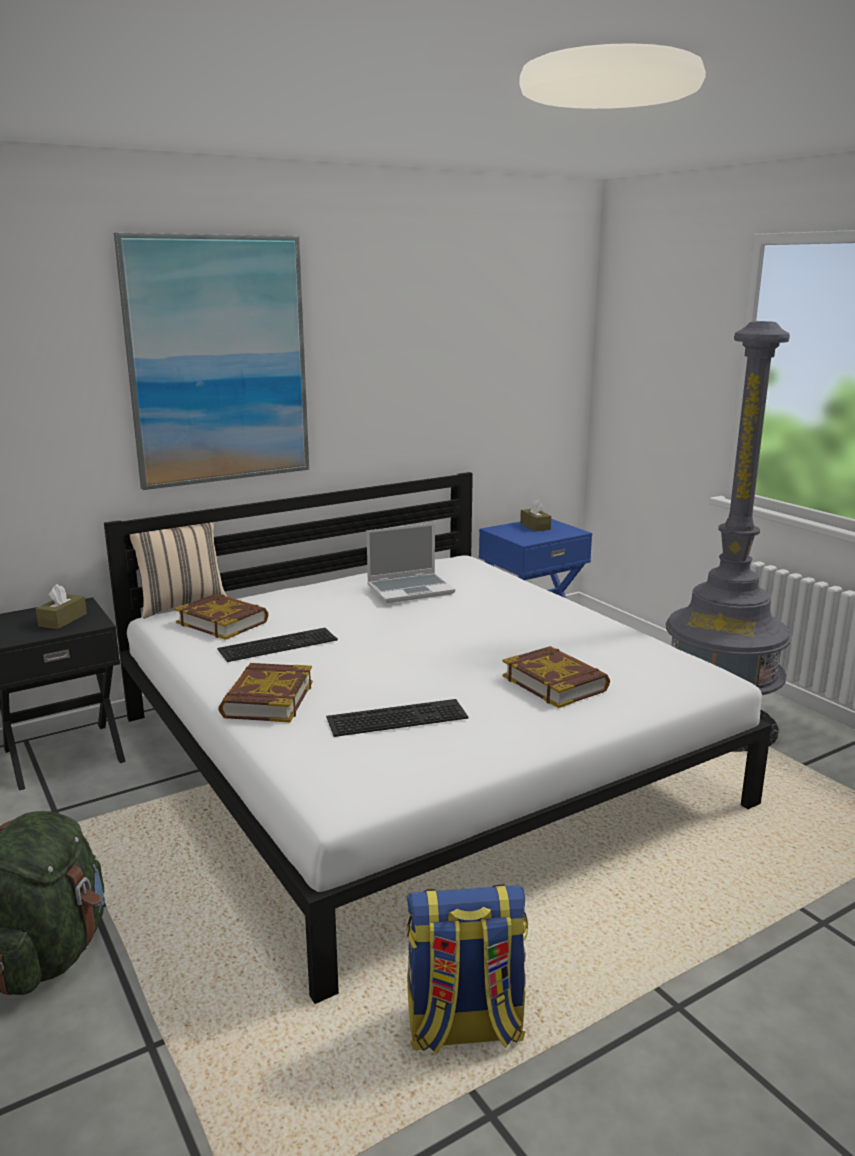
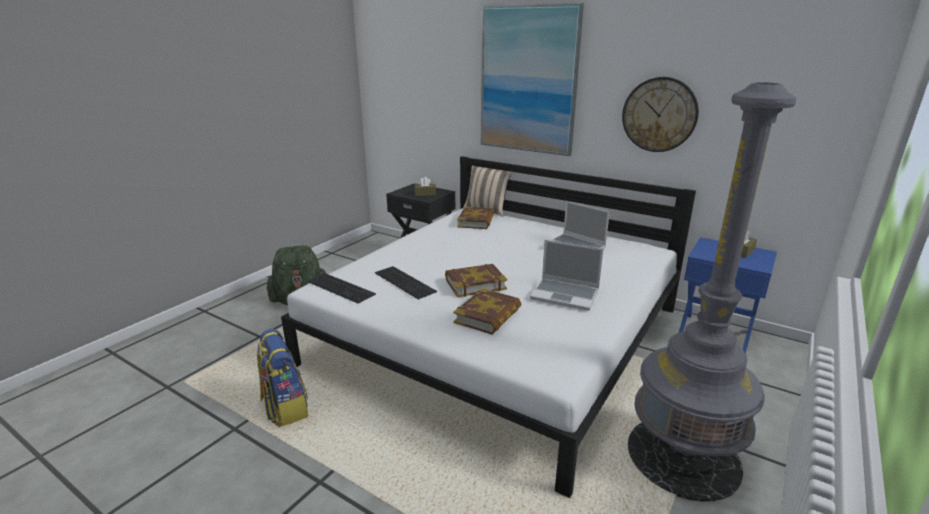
camera: 65 degrees right, 5 degrees up
keyboard [217,628,338,662] -> keyboard moved to [307,273,376,304]
book [218,663,313,722] -> book moved to [445,264,507,297]
none -> laptop [530,240,603,311]
none -> wall clock [622,77,699,152]

